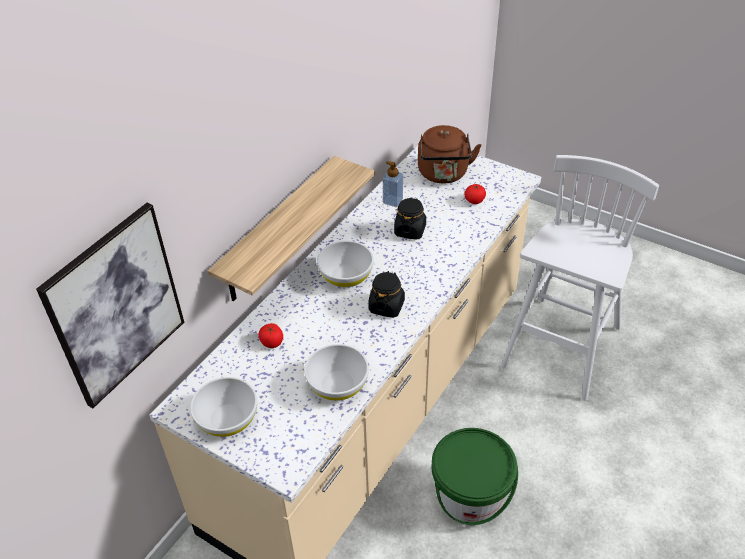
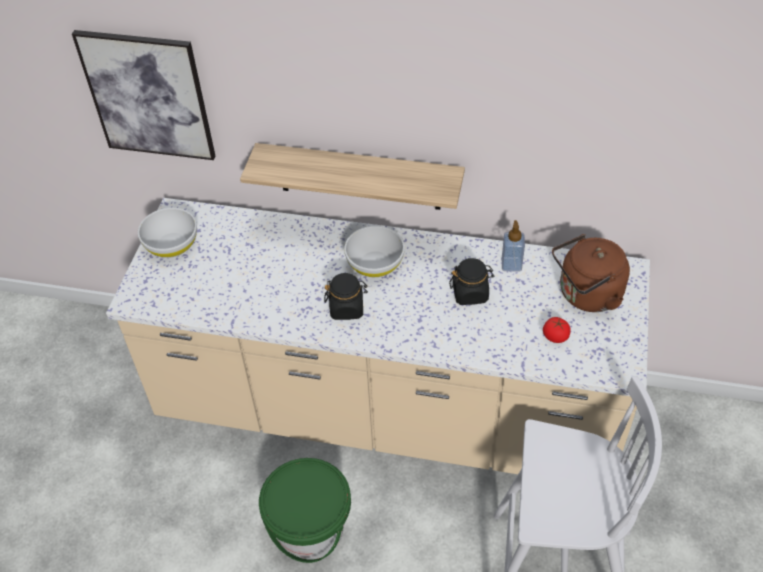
camera: 70 degrees right, 5 degrees up
tomato [259,323,283,348] -> none
white bowl [304,344,369,401] -> none

